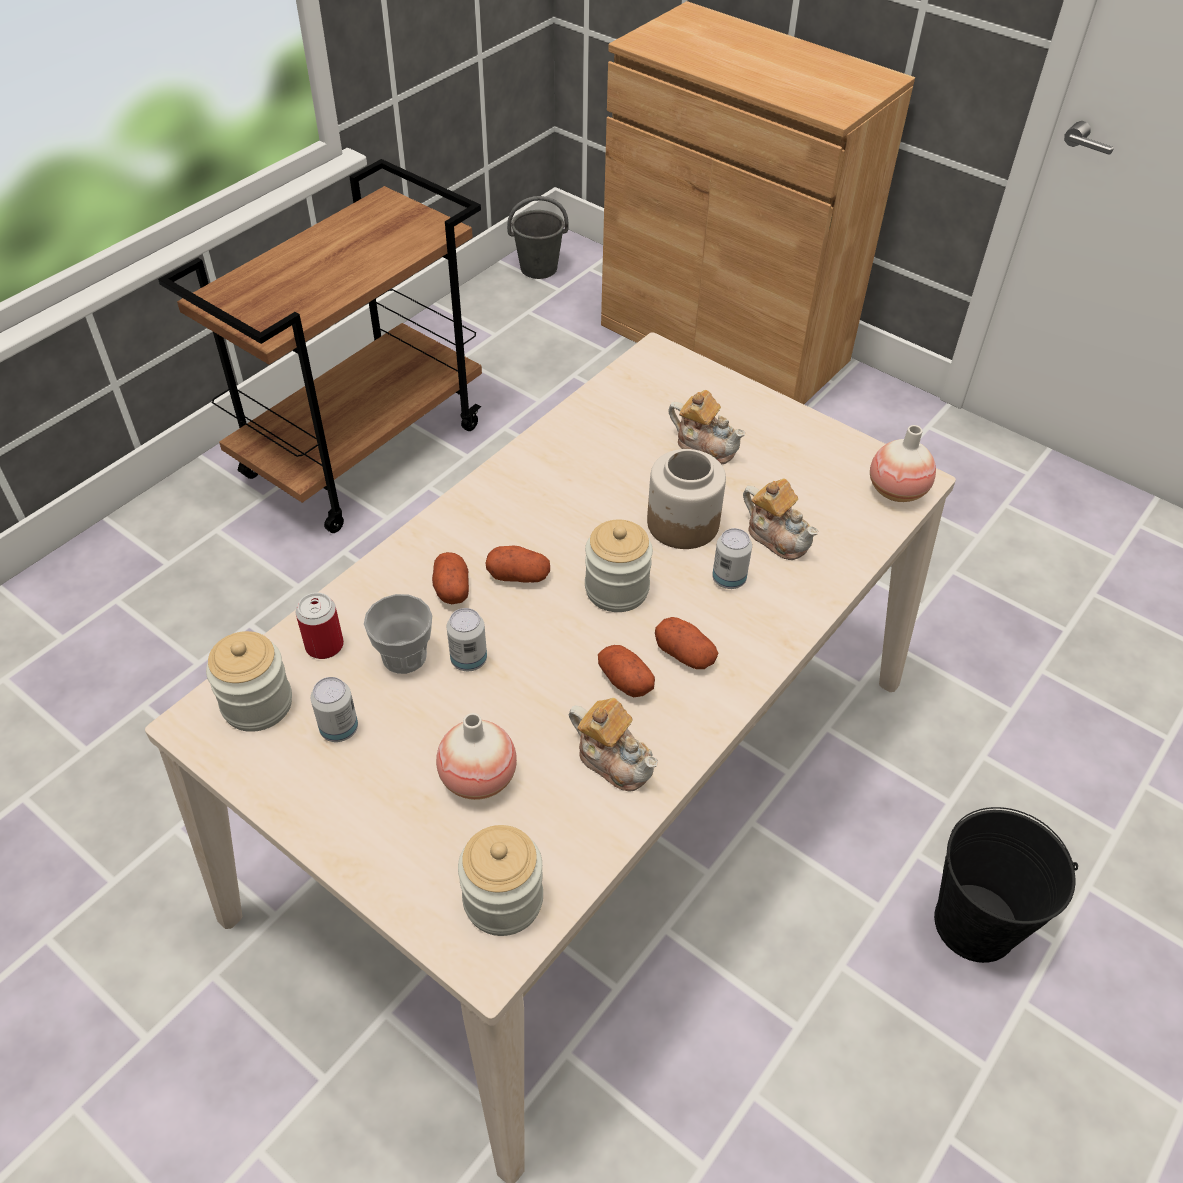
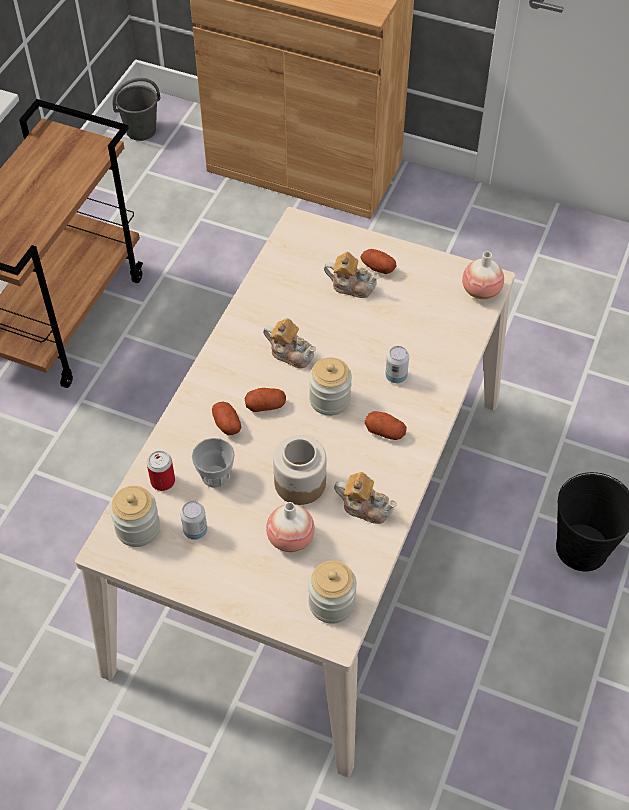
camera: 15 degrees left, 5 degrees up
can [447,608,487,671] -> none
potato [598,645,655,697] -> potato moved to [360,249,396,274]
jar [647,449,726,549] -> jar moved to [273,435,326,505]
teapot [743,478,819,560] -> teapot moved to [263,318,316,368]

